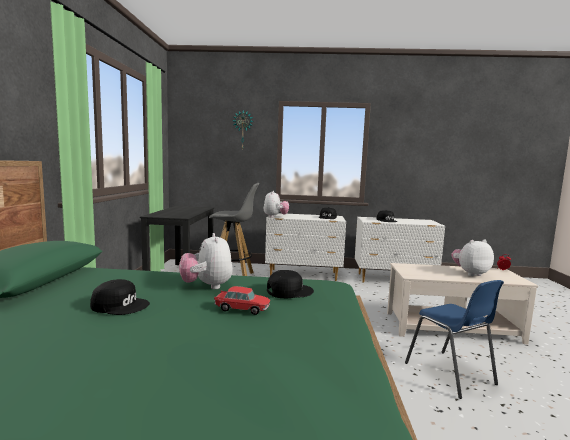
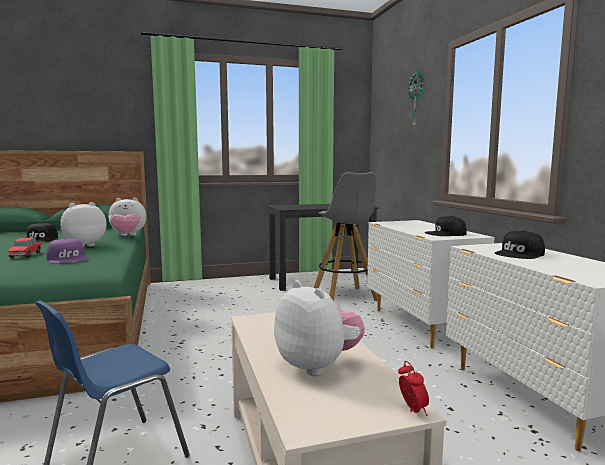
camera: 70 degrees right, 0 degrees up
plush toy [264,191,289,218] -> plush toy moved to [108,198,146,236]
black cap [267,270,314,298] -> purple cap [46,238,88,264]

